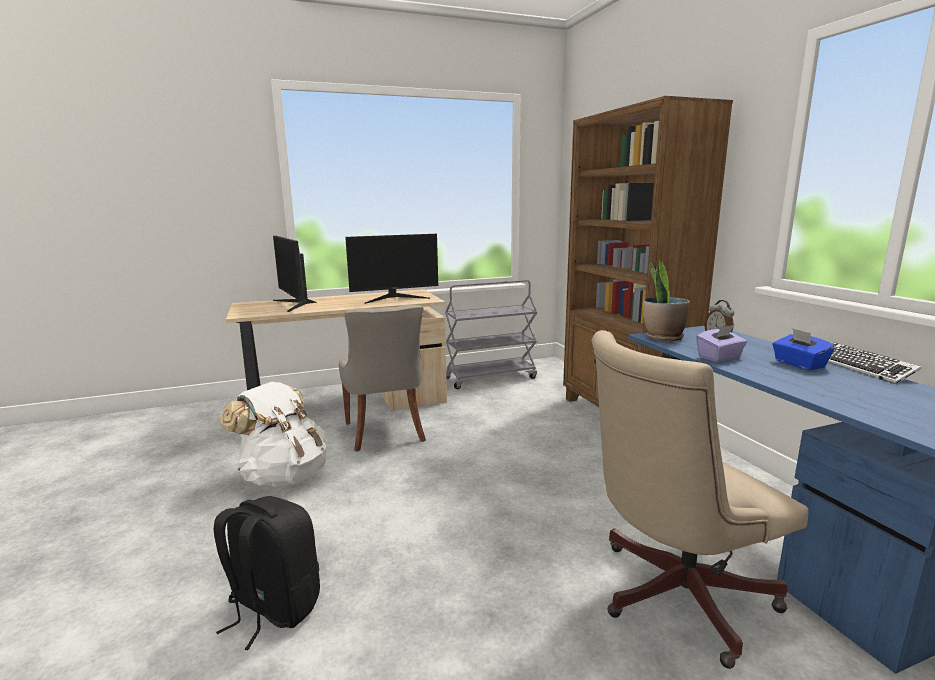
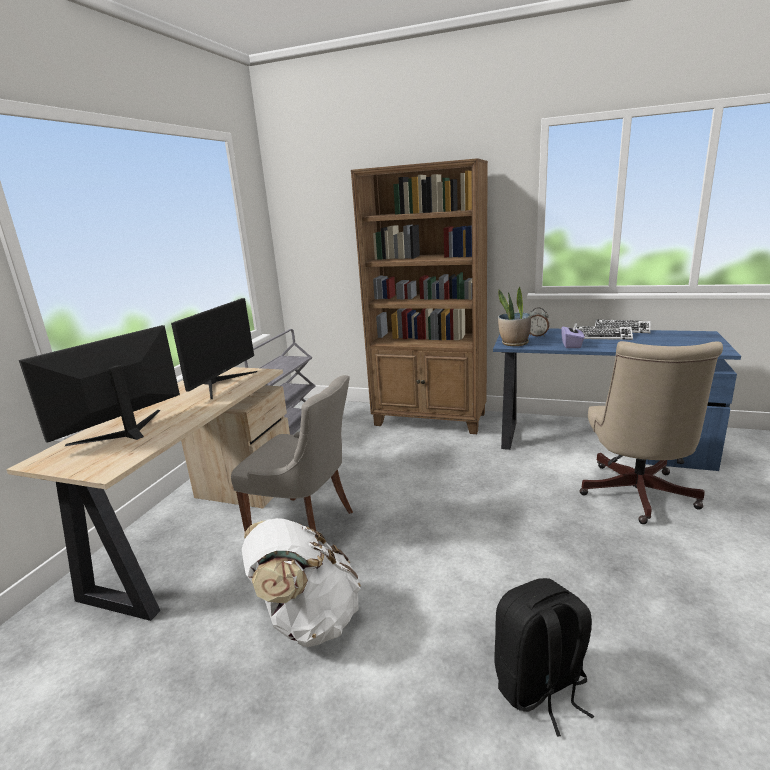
camera: 50 degrees left, 5 degrees up
monitor [273,236,317,312] -> monitor turned 120 degrees clockwise [19,325,180,446]
blue tissue box [772,328,835,370] -> keyboard [576,326,633,340]

